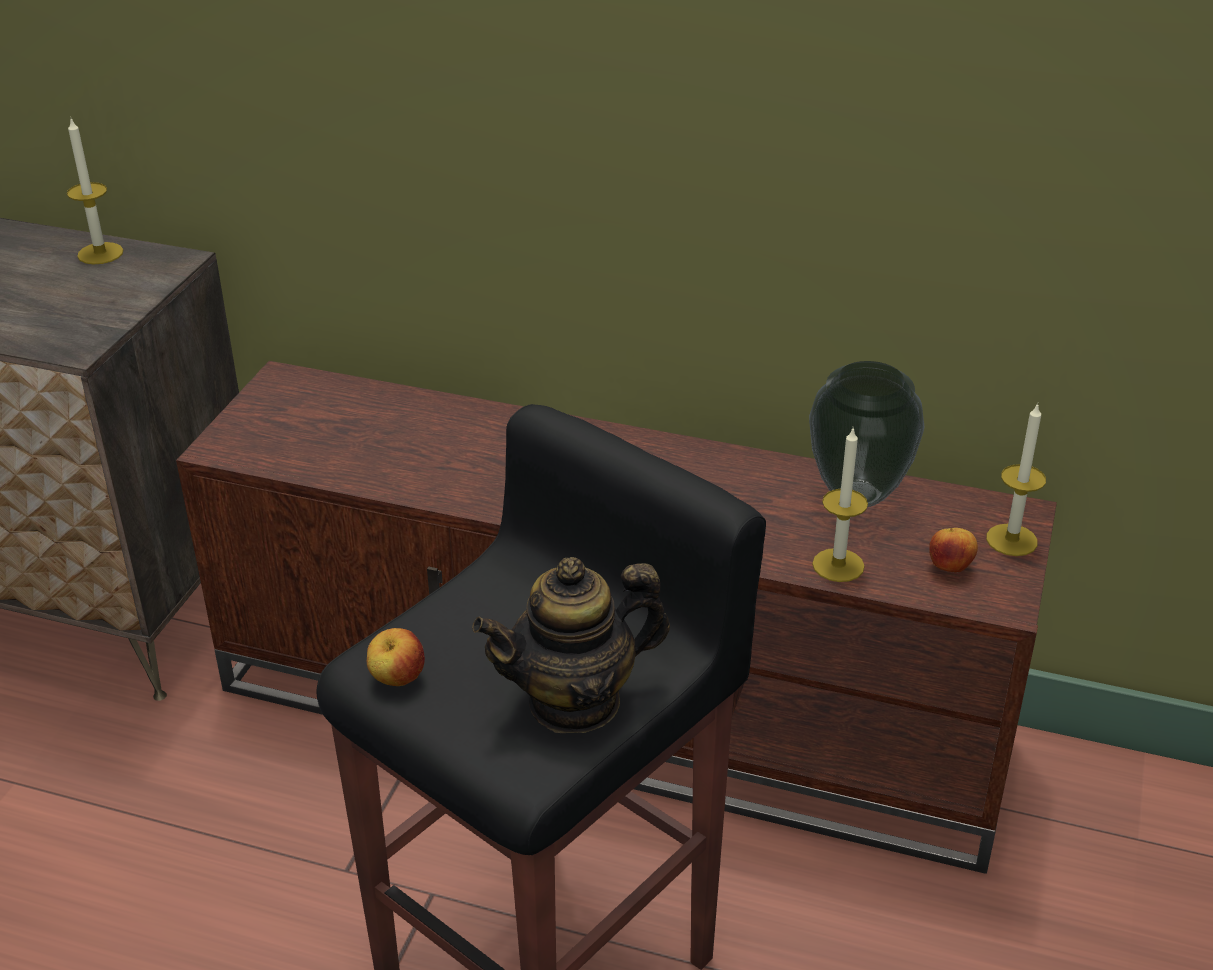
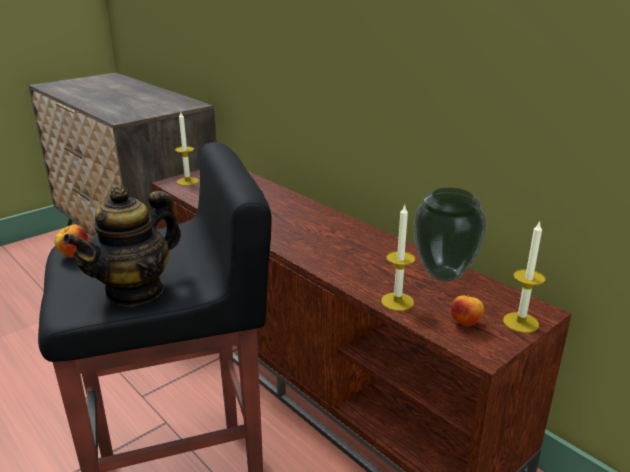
camera: 30 degrees right, 10 degrees down
candle [67,119,123,265] -> candle moved to [175,112,199,186]
teapot [472,557,670,733] -> teapot turned 60 degrees counterclockwise [63,185,181,307]

